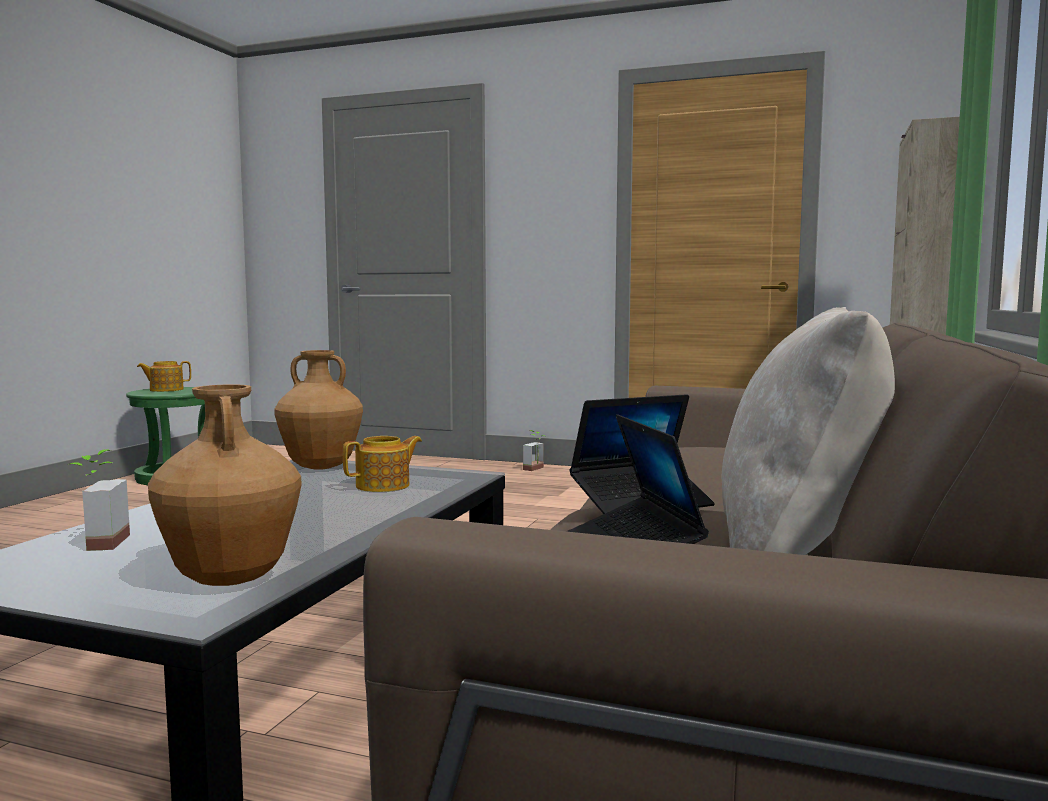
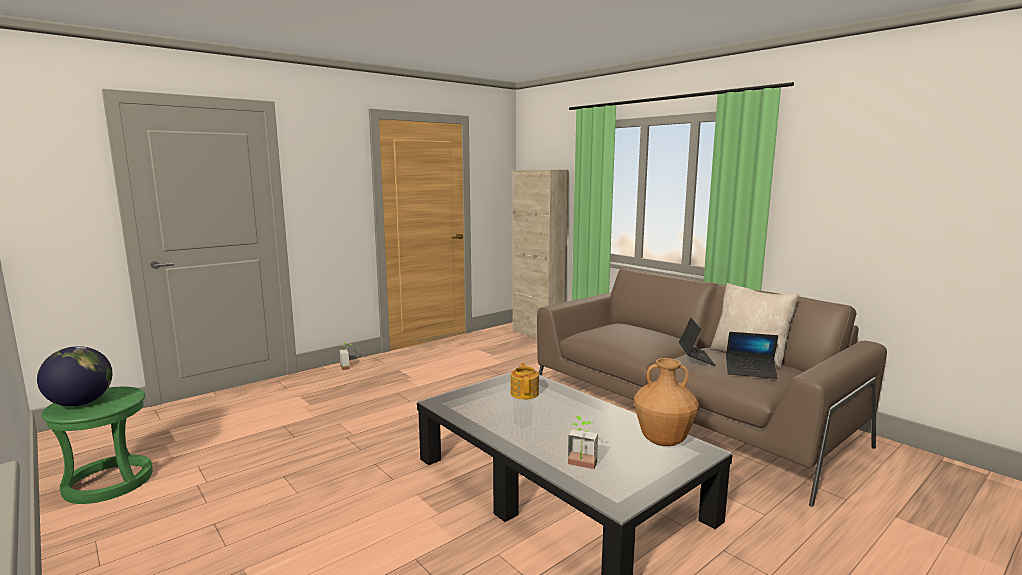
camera: 60 degrees left, 5 degrees up
teapot [137,361,191,392] -> globe [37,346,112,407]
brown vase [274,350,363,470] -> none

